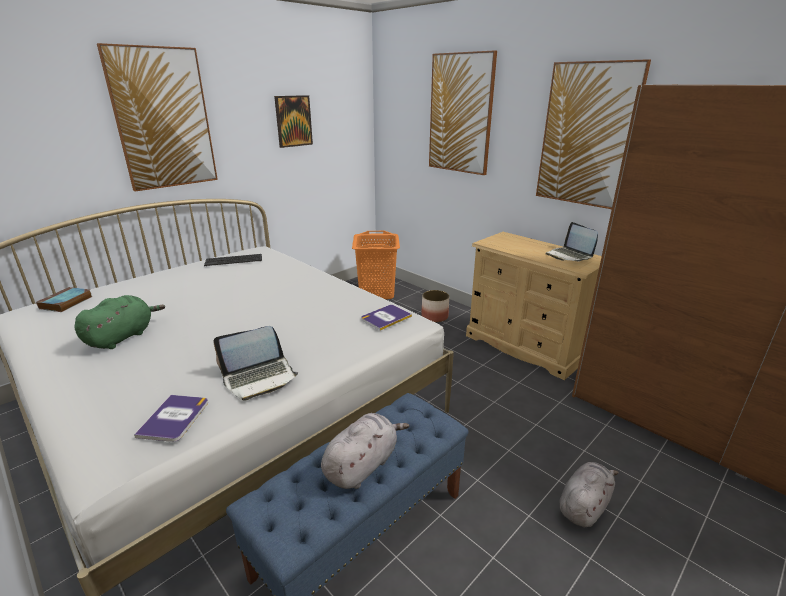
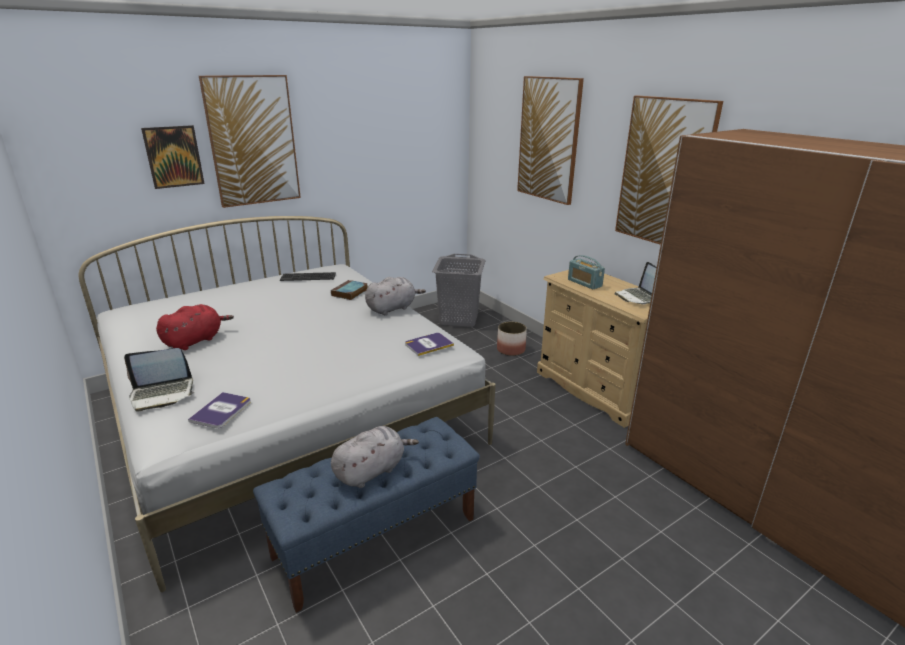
camera: 10 degrees right, 0 degrees up
book [36,287,93,312] -> book moved to [331,280,368,300]
green plush toy [74,295,165,349] -> red plush toy [156,304,234,350]
laptop [213,326,298,401] -> laptop moved to [124,348,194,412]
picture [274,95,313,148] -> picture moved to [141,125,205,189]
orange laundry basket [352,231,400,299] -> grey laundry basket [432,254,486,327]
grey plush toy [560,462,619,527] -> grey plush toy moved to [365,277,426,315]
none -> radio [568,255,605,289]

